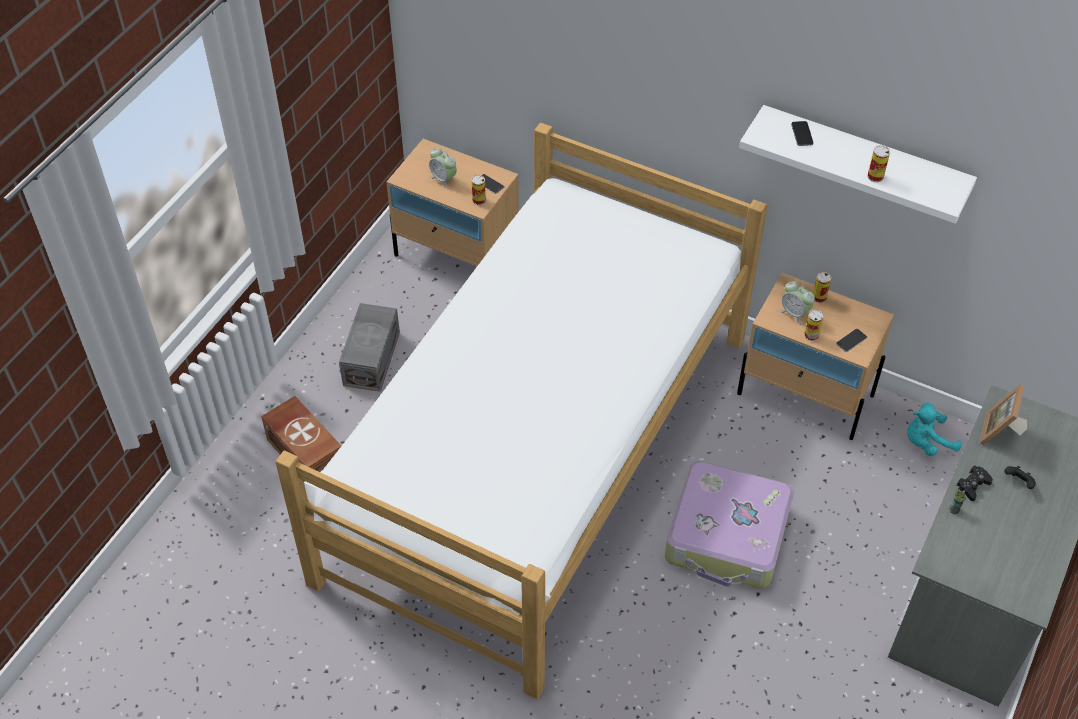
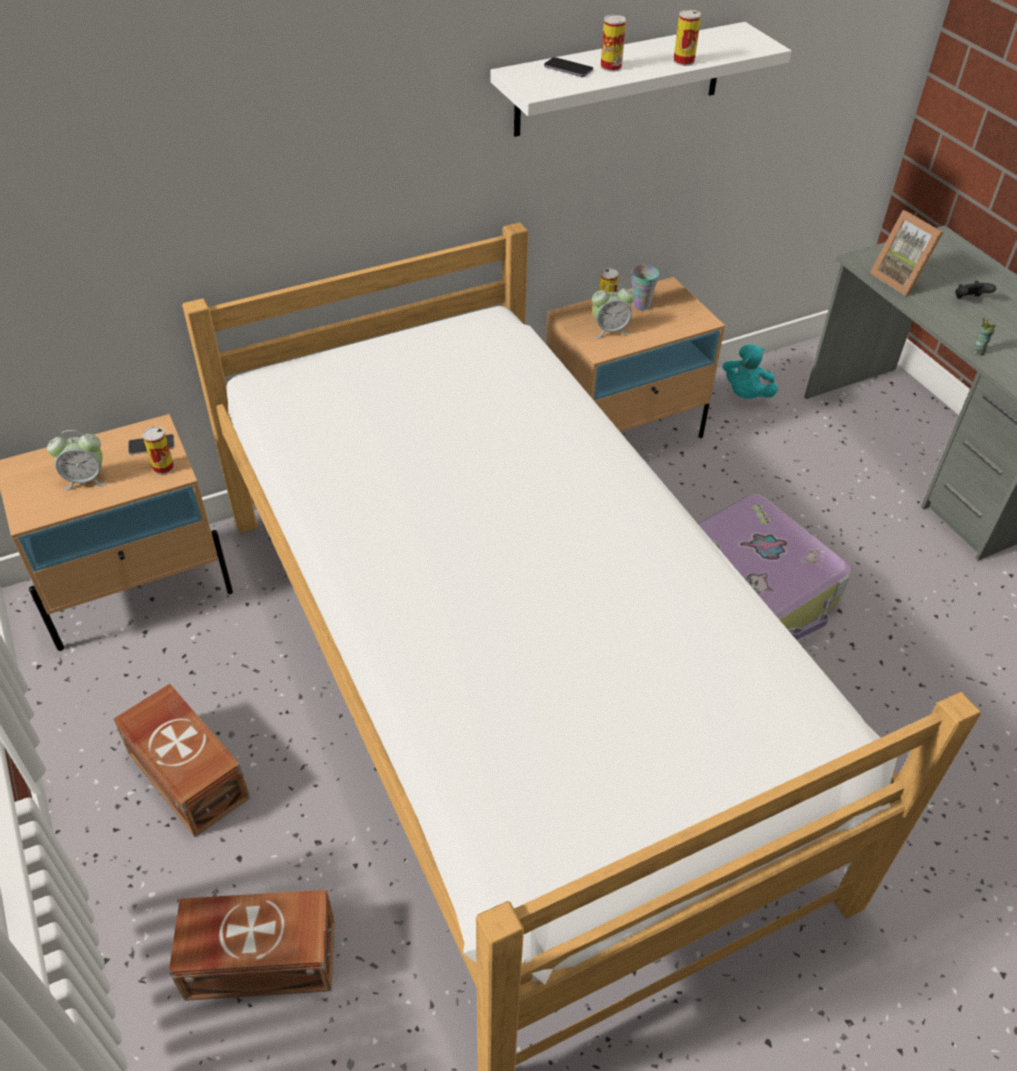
camera: 55 degrees left, 5 degrees down
grey storage box [339,303,400,392] -> brown storage box [113,684,250,837]
can [804,310,824,341] -> can moved to [600,15,626,72]
phone [836,329,867,352] -> none
black game controller [956,466,993,501] -> none
none -> cup [631,265,659,310]

